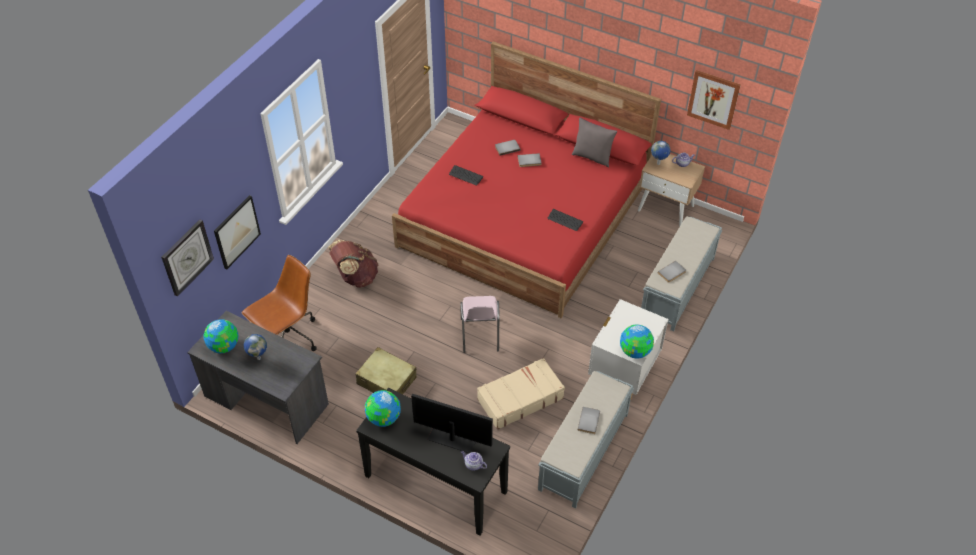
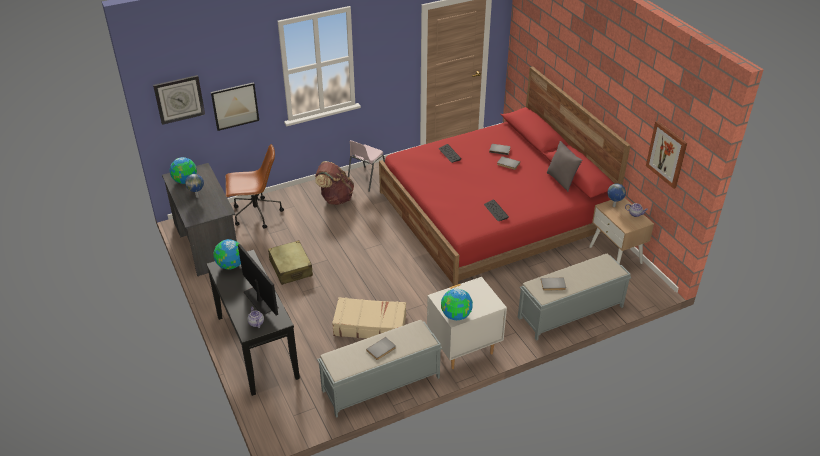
camera: 35 degrees right, 10 degrees down
pink chair [460,296,499,353] -> pink chair moved to [348,140,385,192]

